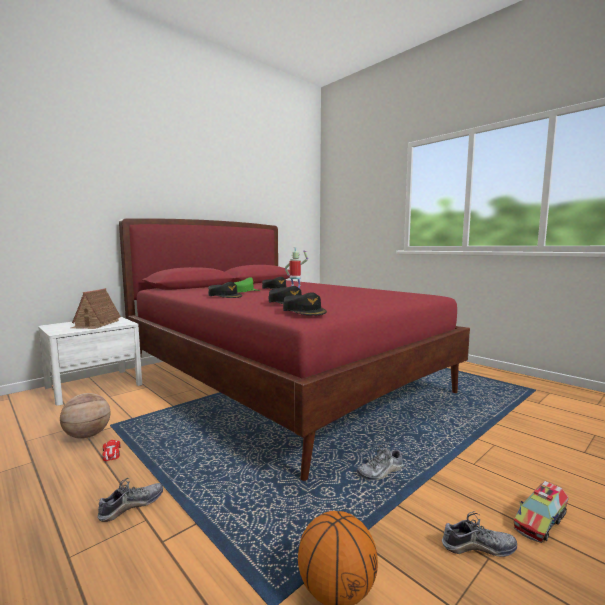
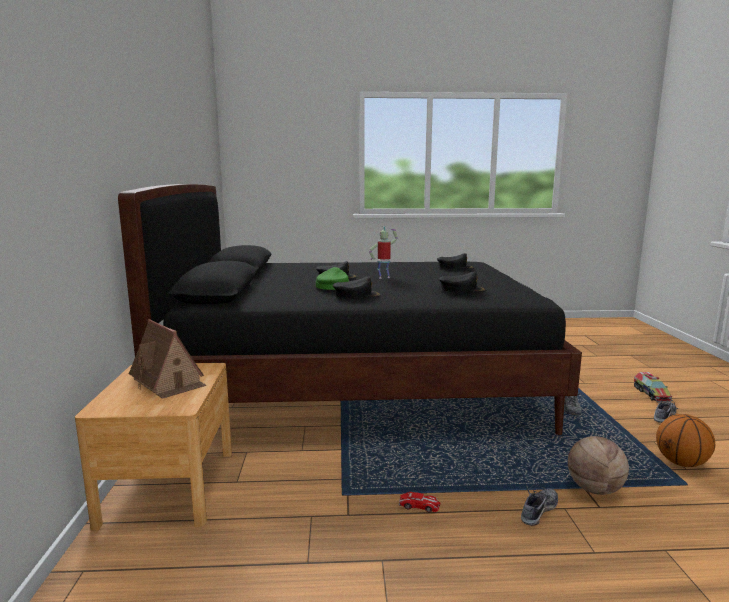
camera: 50 degrees left, 5 degrees up
white nightstand [38,317,142,406] -> brown nightstand [75,363,232,530]
basketball [60,393,110,439] -> basketball moved to [568,436,629,495]
shoe [97,478,163,522] -> shoe turned 45 degrees clockwise [521,484,558,526]
red bed [119,218,470,481] -> black bed [118,184,582,435]
black cap [283,293,327,316] -> black cap moved to [437,253,474,269]

